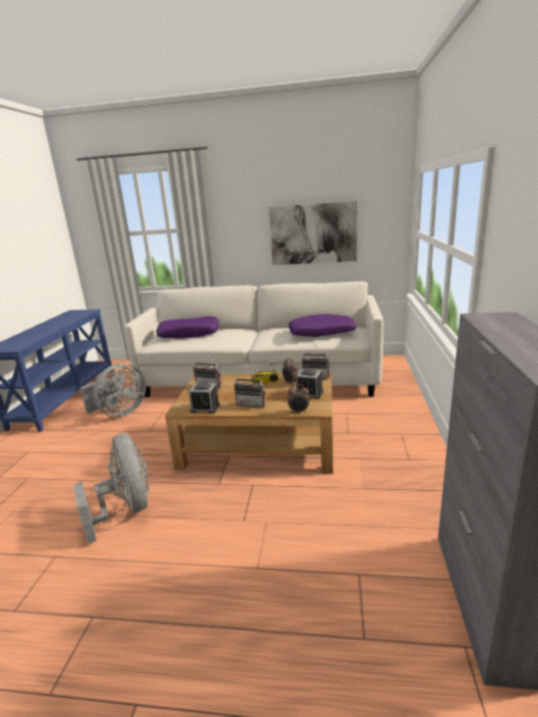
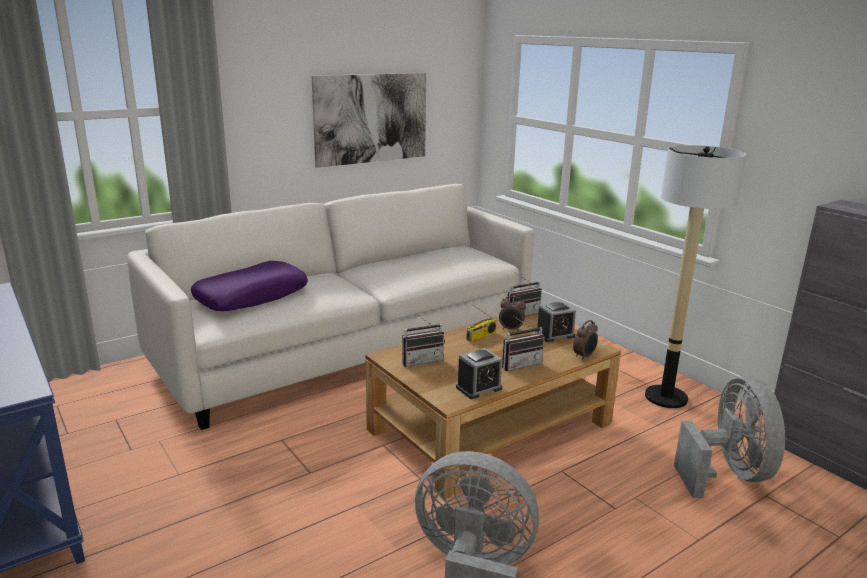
camera: 45 degrees left, 0 degrees up
grey fan [80,363,146,417] -> grey fan moved to [674,376,785,498]
purple pillow [289,314,356,337] -> none
none -> floor lamp [645,145,746,408]

